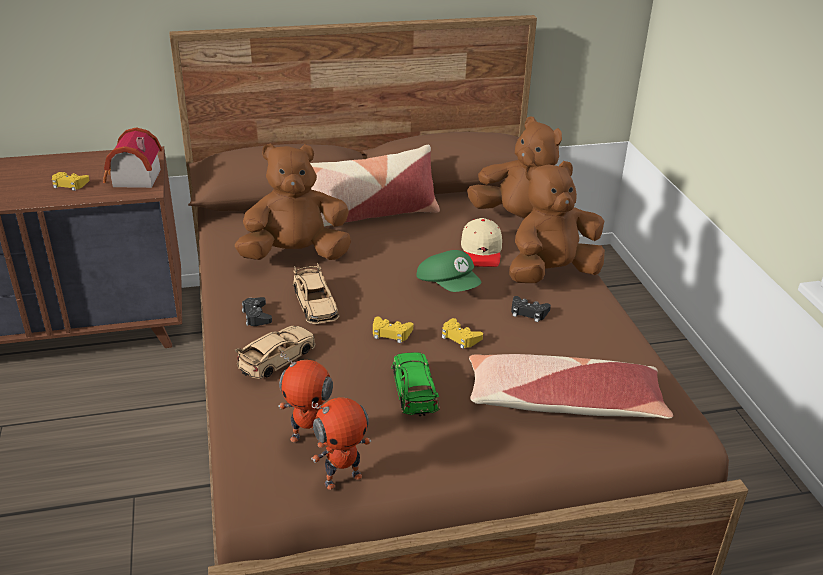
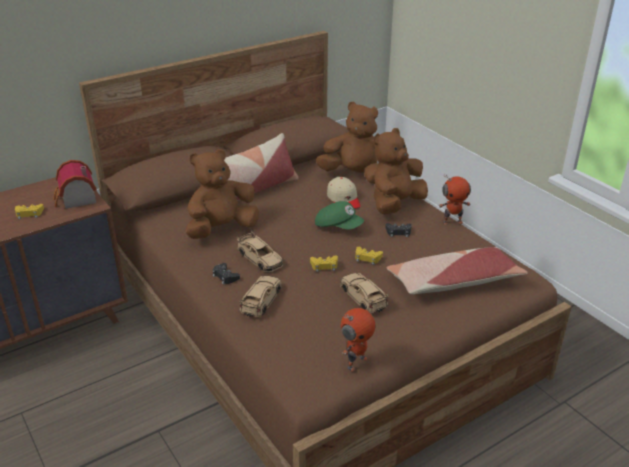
camera: 20 degrees left, 0 degrees up
toy robot [278,351,333,448] -> toy robot moved to [439,174,471,225]
green toy car [391,352,440,416] -> beige toy car [340,273,389,313]

